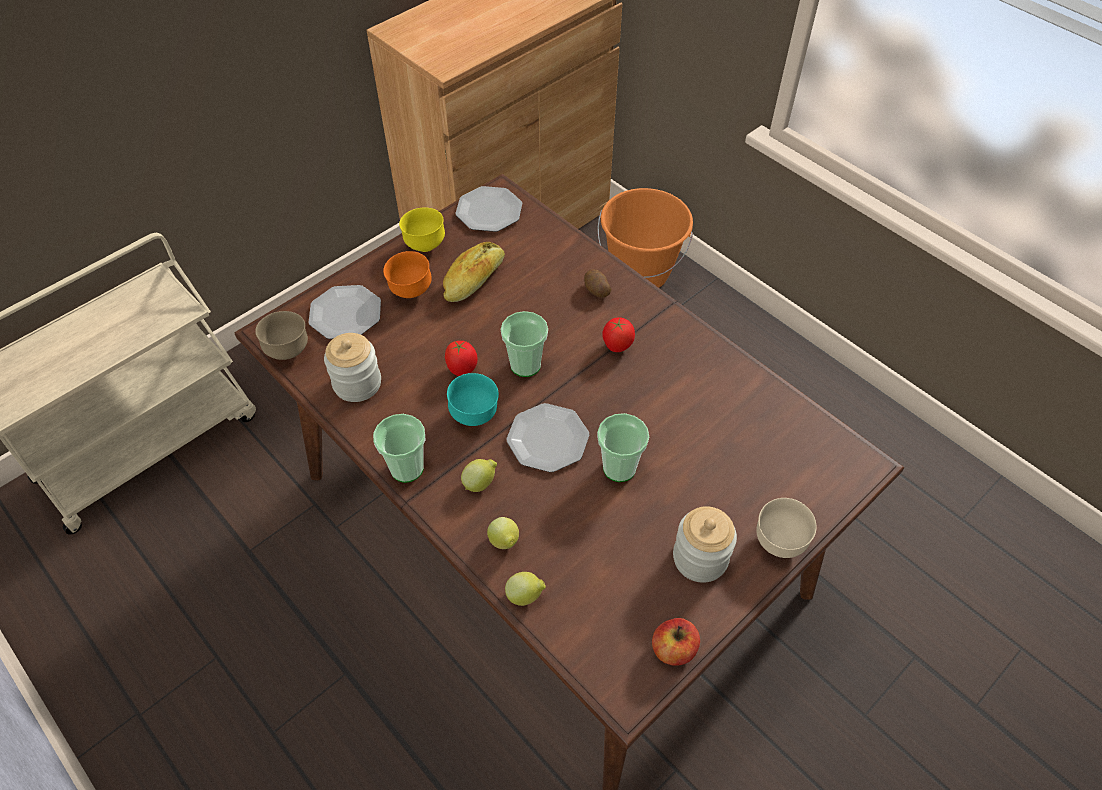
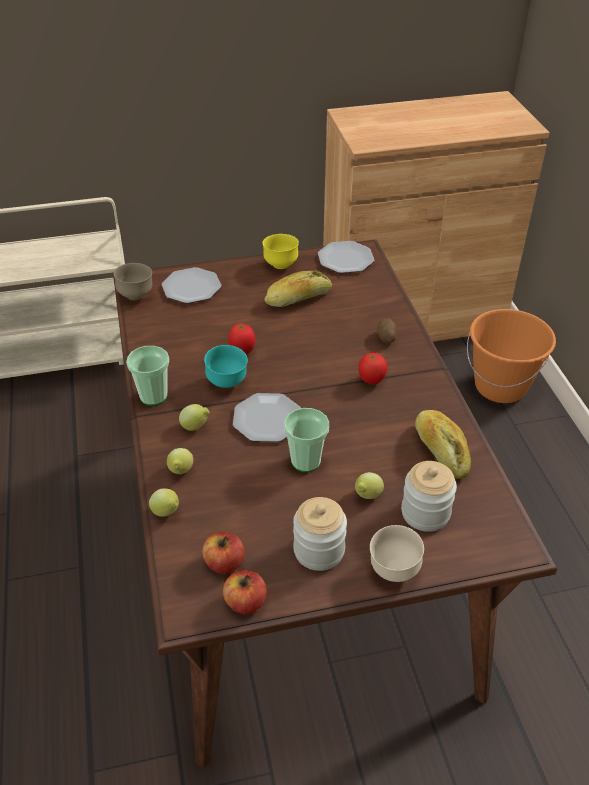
camera: 30 degrees right, 10 degrees down
jar [324,333,381,402] -> jar moved to [401,461,457,532]
orange bowl [383,251,432,298] -> none
cup [501,311,548,377] -> none
none -> apple [202,532,245,574]
none -> lemon [355,472,384,499]
none -> bread [415,410,471,479]

